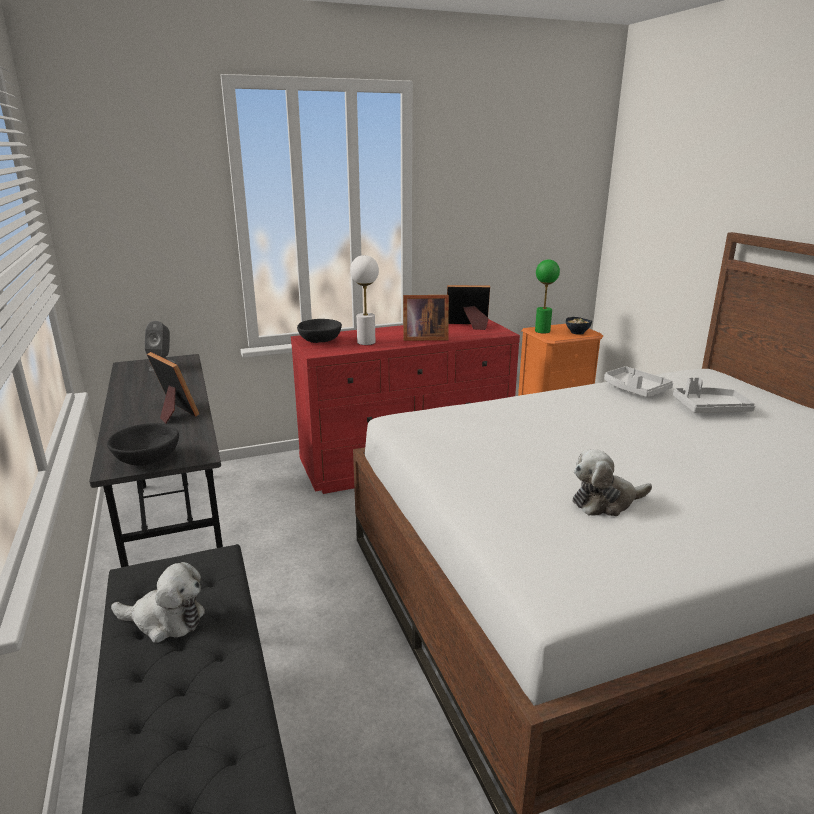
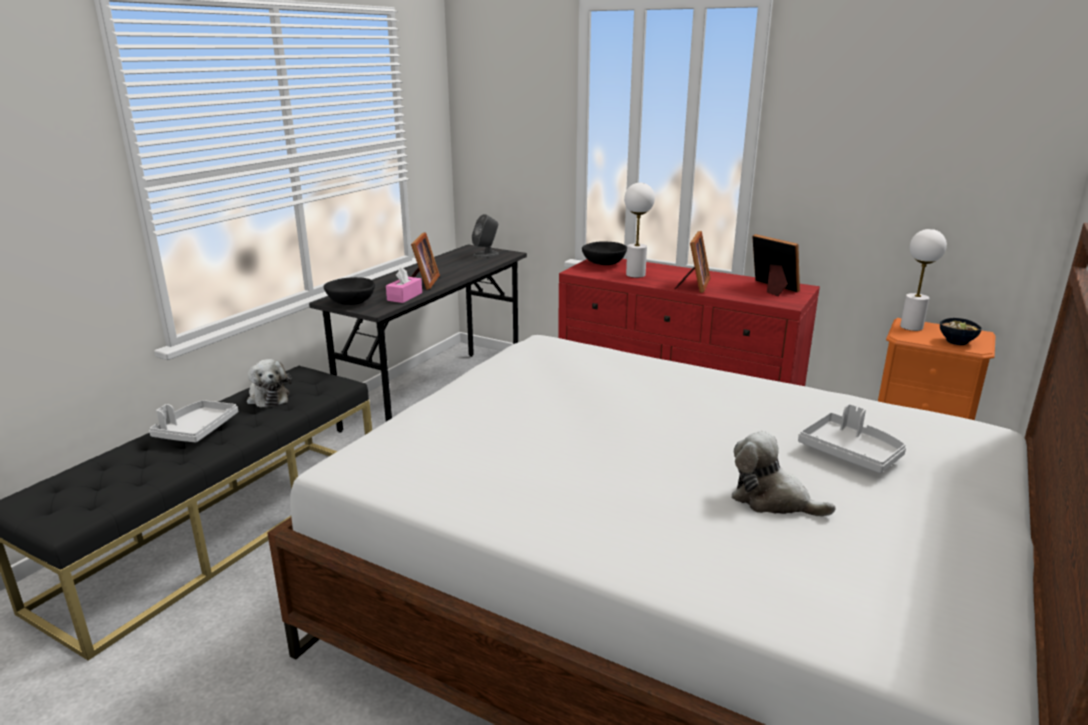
camera: 50 degrees right, 0 degrees up
picture frame [403,295,449,341] -> picture frame turned 120 degrees counterclockwise [675,231,710,293]
green table lamp [535,259,560,333] -> white table lamp [900,229,947,331]
plush toy [573,449,652,516] -> plush toy moved to [732,431,836,517]
grey tray [604,366,673,397] -> grey tray moved to [149,400,238,443]
none -> pink tissue box [386,267,422,303]

